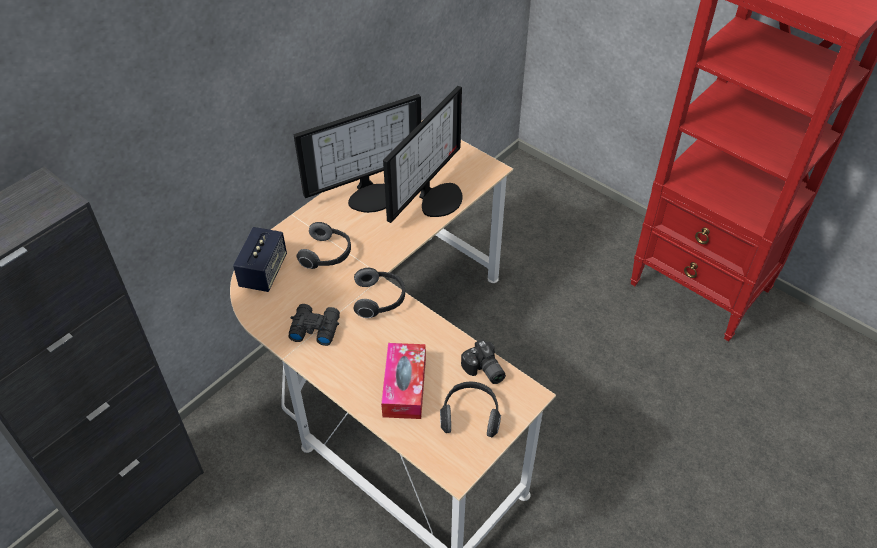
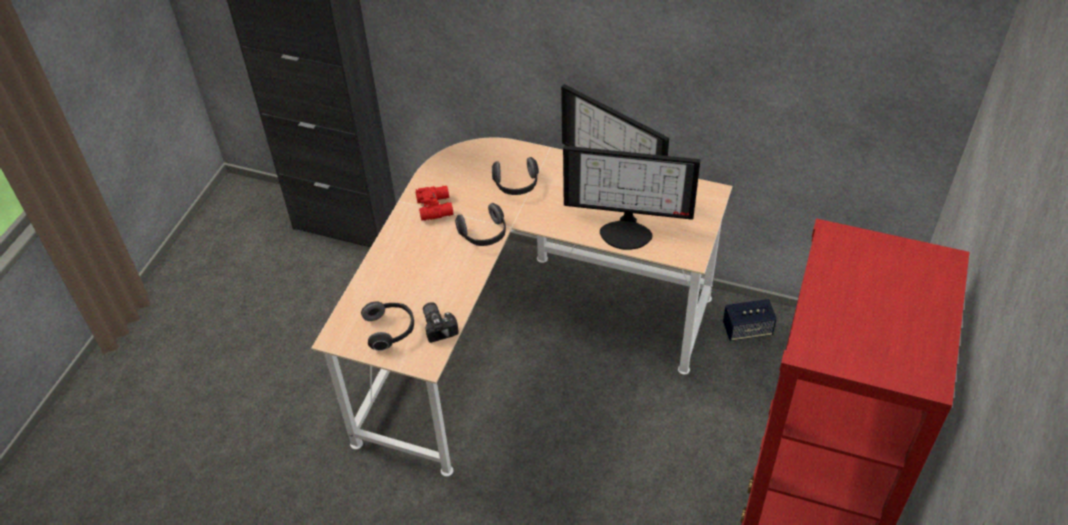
camera: 70 degrees right, 0 degrees up
speaker [233,227,287,292] -> speaker moved to [723,299,777,341]
black binoculars [288,304,340,346] -> red binoculars [415,186,454,221]
tissue box [381,343,426,419] -> none
camera [461,339,506,384] -> camera turned 120 degrees clockwise [423,302,459,343]

